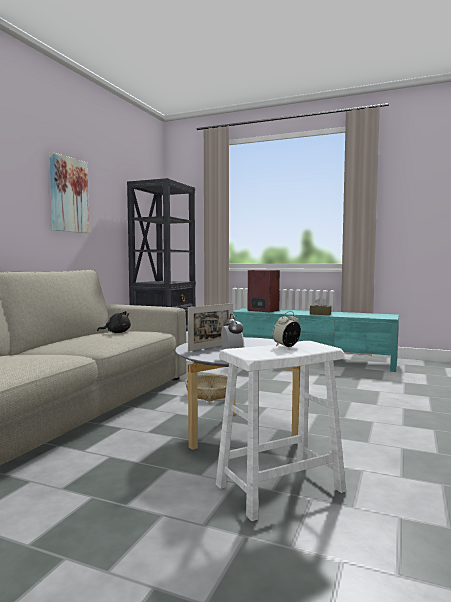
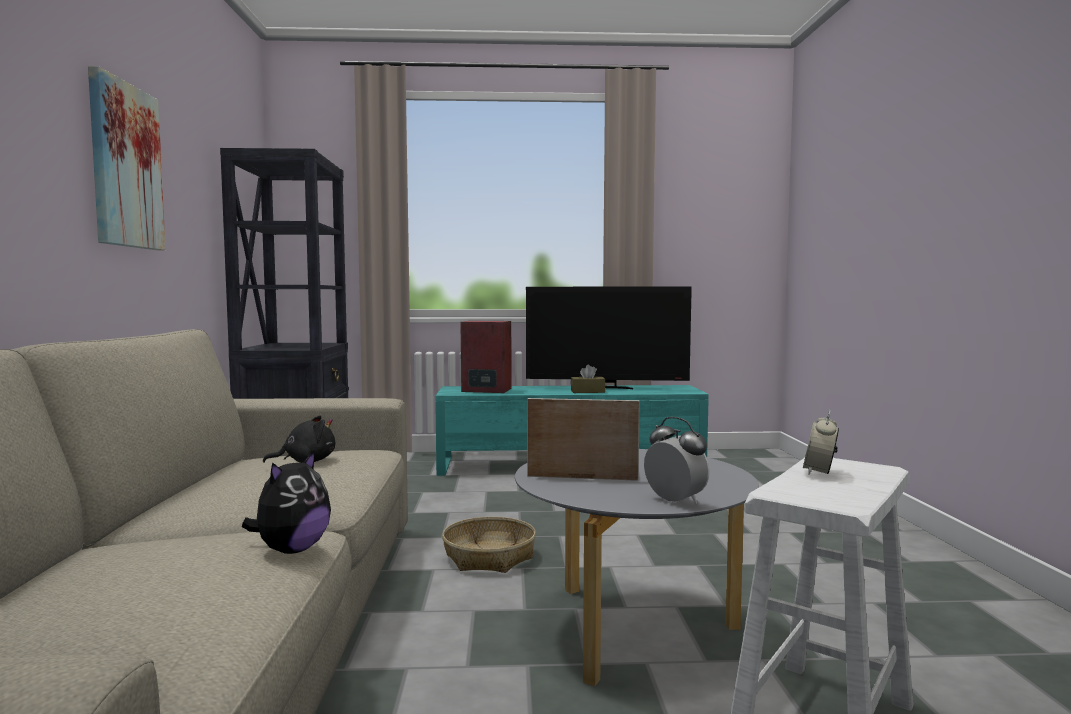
camera: 25 degrees left, 0 degrees up
picture frame [188,303,233,351] -> picture frame turned 105 degrees counterclockwise [527,398,640,481]
none -> plush toy [242,450,331,554]
none -> television [526,286,692,389]

